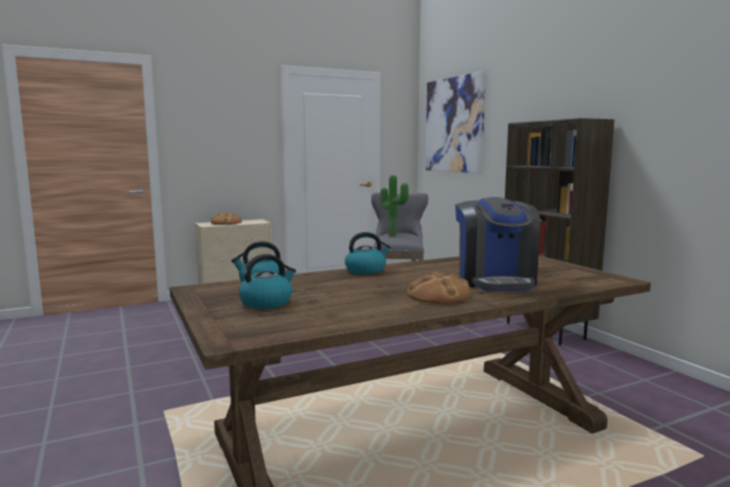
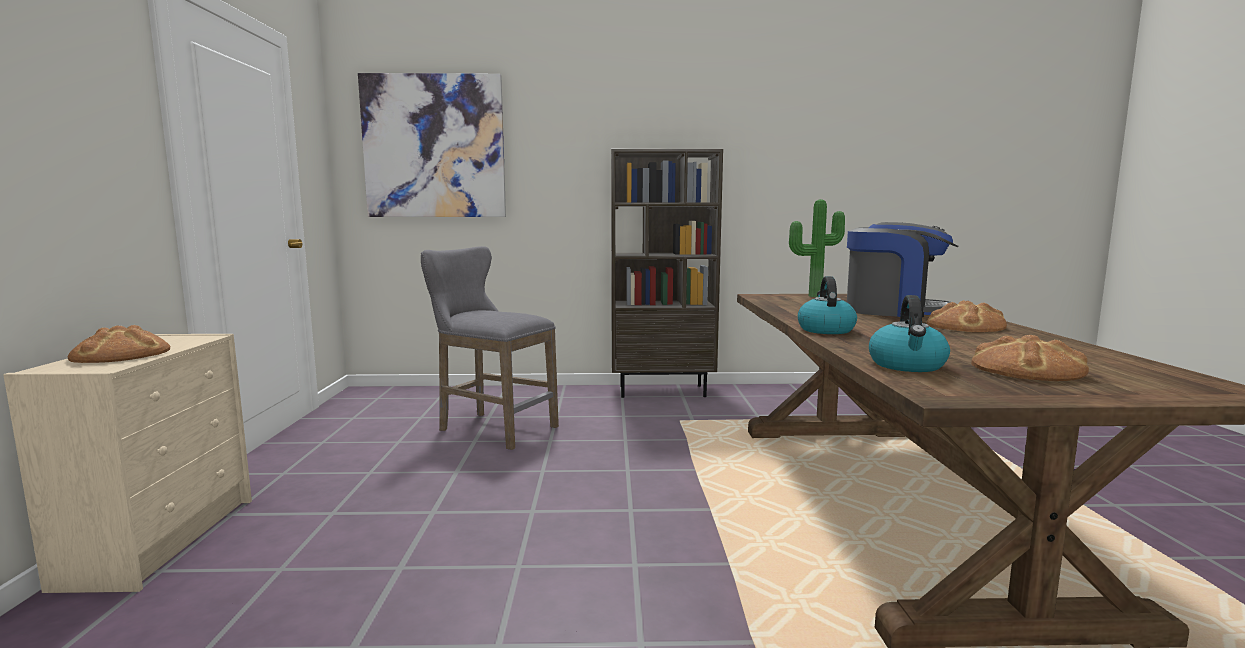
camera: 65 degrees left, 0 degrees up
kettle [239,254,296,309] -> bread [971,334,1089,381]
potted plant [380,175,409,236] -> potted plant moved to [789,199,845,297]

